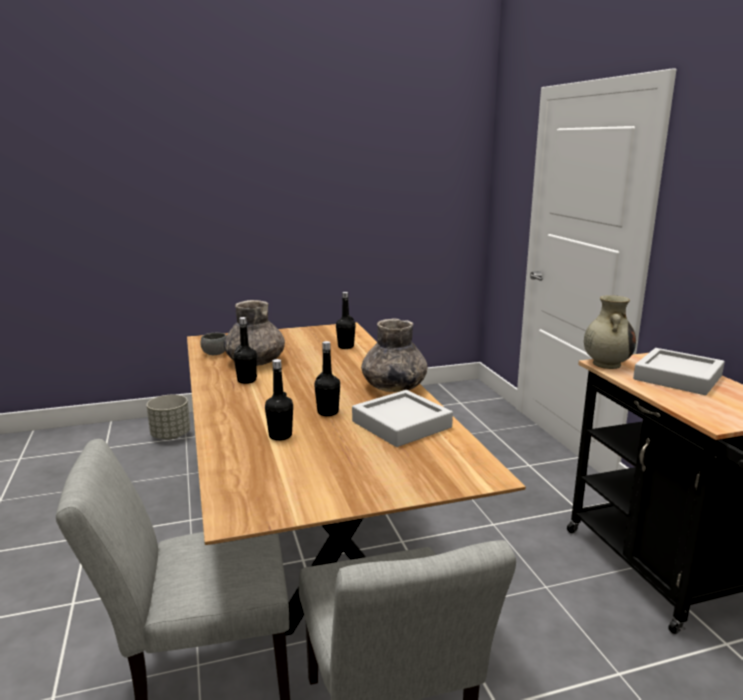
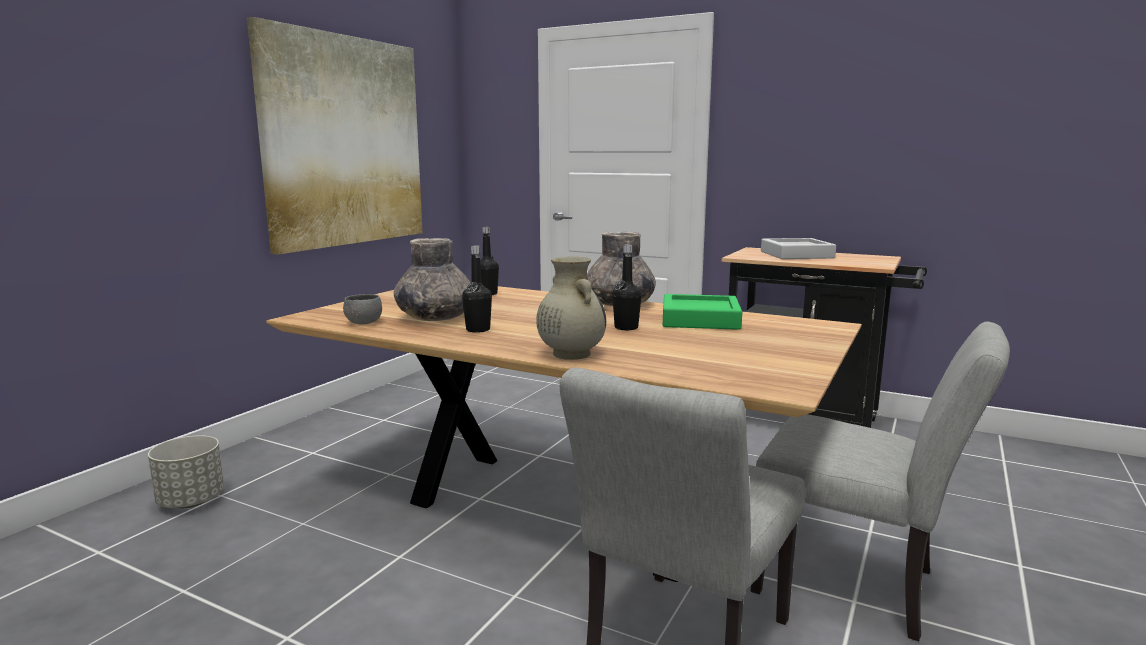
camera: 45 degrees left, 5 degrees down
black bottle [265,359,293,441] -> none
grey tray [352,390,453,447] -> green tray [663,294,742,330]
beige vase [584,295,636,369] -> beige vase moved to [536,257,606,360]
none -> picture [247,17,423,255]

